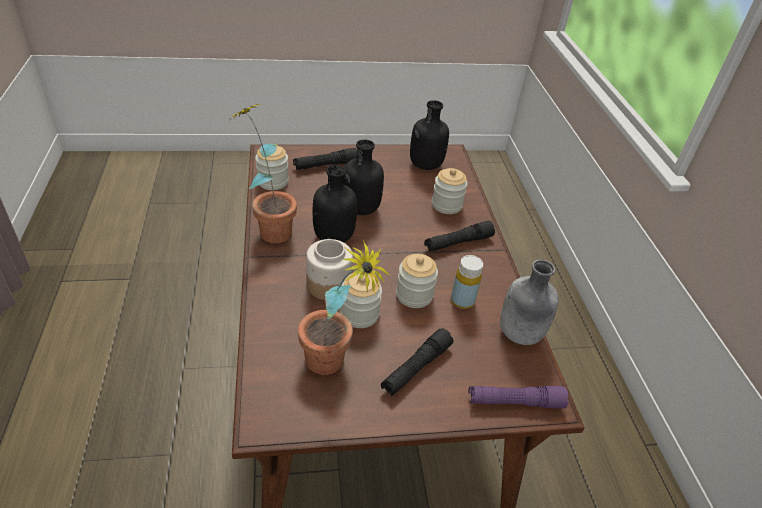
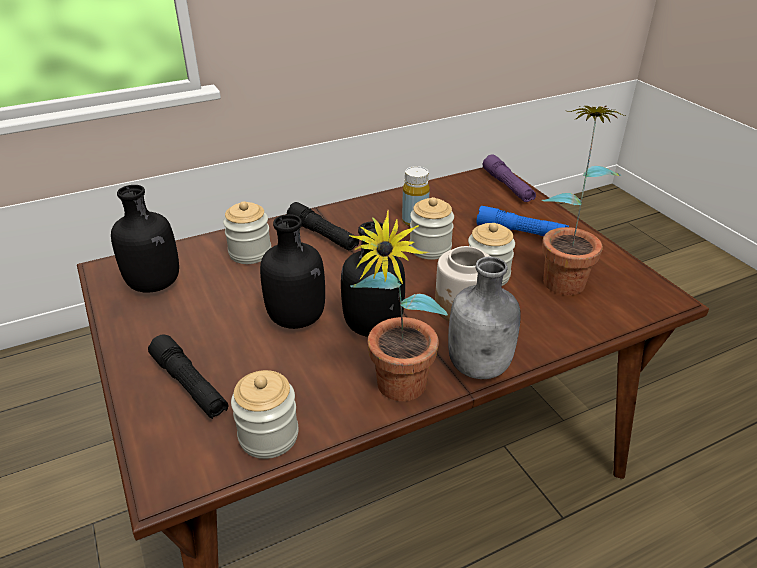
camera: 105 degrees left, 5 degrees down
black flashlight [381,328,453,396] -> blue flashlight [476,206,569,236]
grey bottle [500,259,559,345] -> grey bottle moved to [448,257,521,379]

